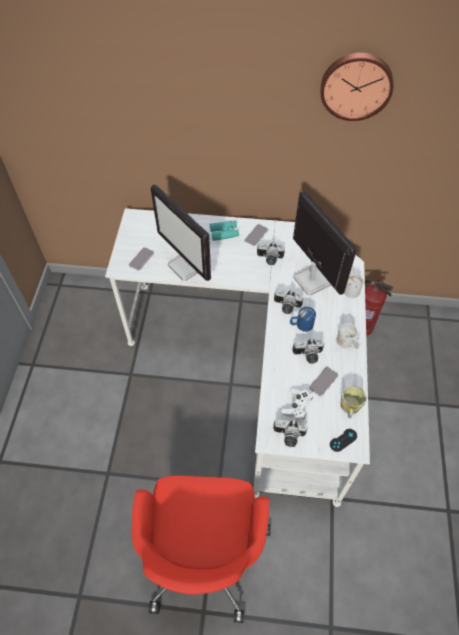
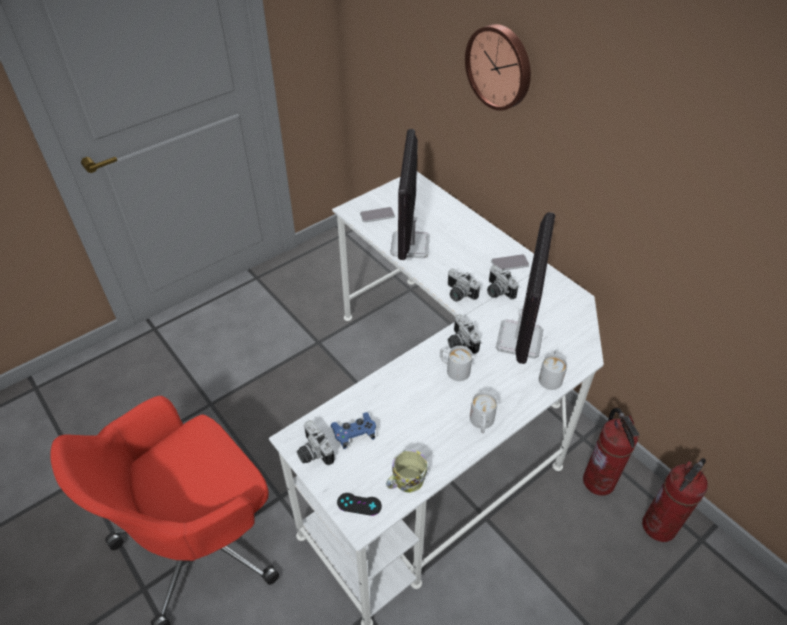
camera: 45 degrees right, 10 degrees down
turquoise binoculars [210,221,239,241] -> none
white game controller [281,388,313,420] -> blue game controller [330,412,376,449]
blue mug [290,307,316,332] -> white mug [440,346,473,381]
camera [292,338,324,364] -> camera moved to [448,269,480,301]
phone [309,367,338,396] -> none
wall clock [321,53,393,121] -> wall clock moved to [465,24,531,111]
none -> fire extinguisher [642,458,708,542]

